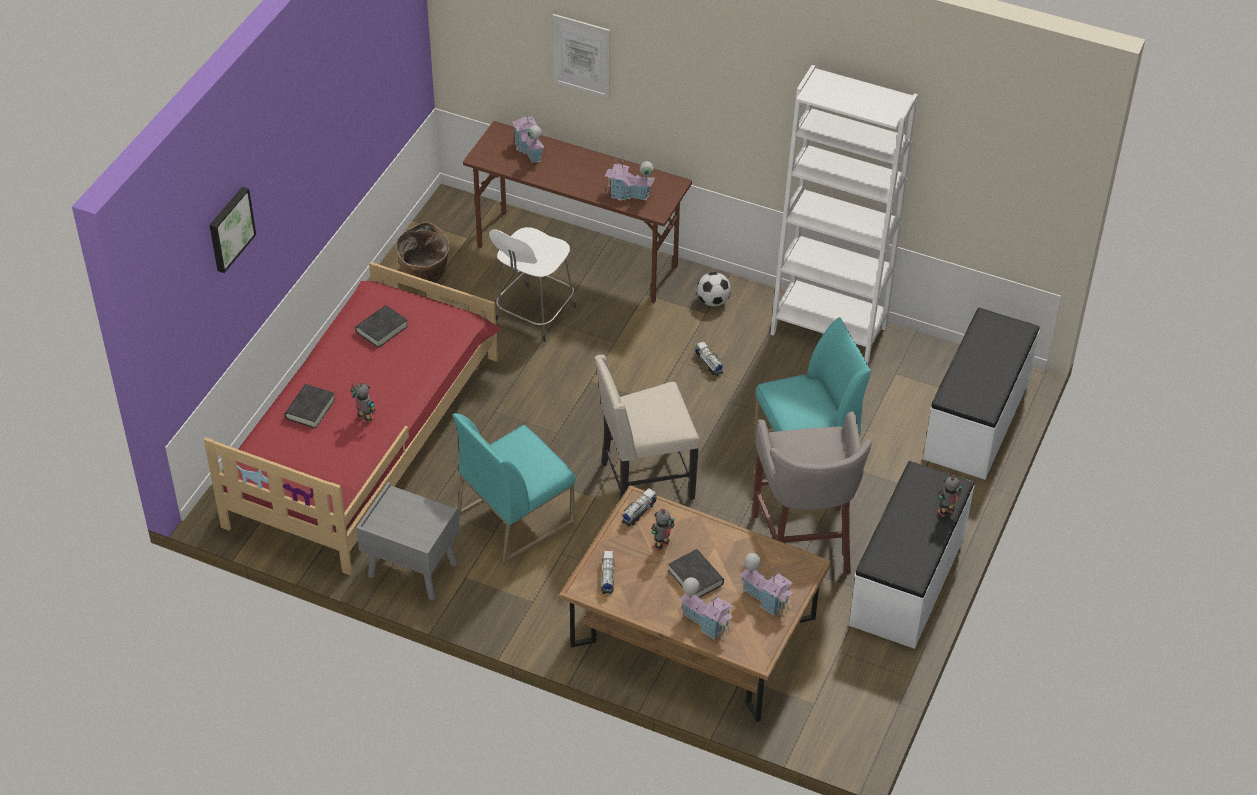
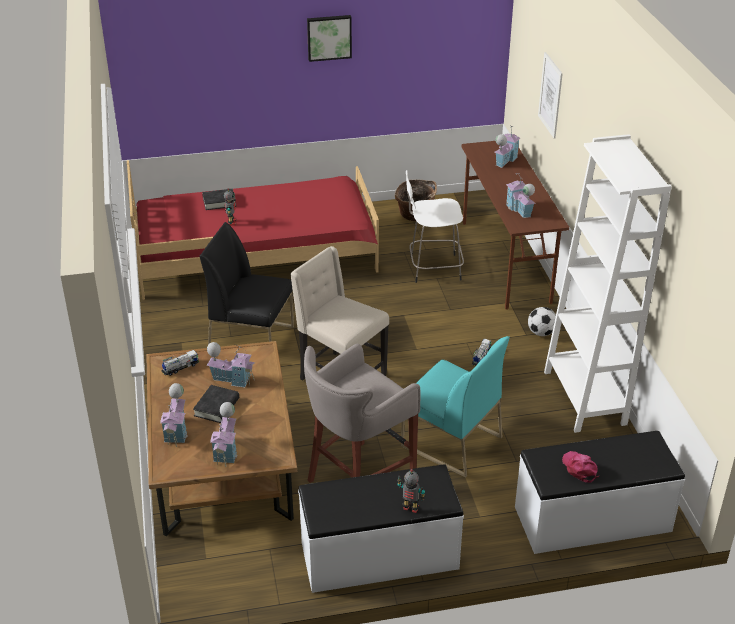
camera: 55 degrees right, 10 degrees down
picture [210,187,256,273] -> picture moved to [307,15,352,62]
black book [355,305,408,348] -> none
grey nightstand [356,482,460,600] -> none
turquoise chair [453,413,575,563] -> black chair [200,222,294,345]
toy truck [621,488,656,526] -> none
toy robot [651,509,675,551] -> toy house [206,342,255,388]
none -> pink cap [562,451,600,483]

